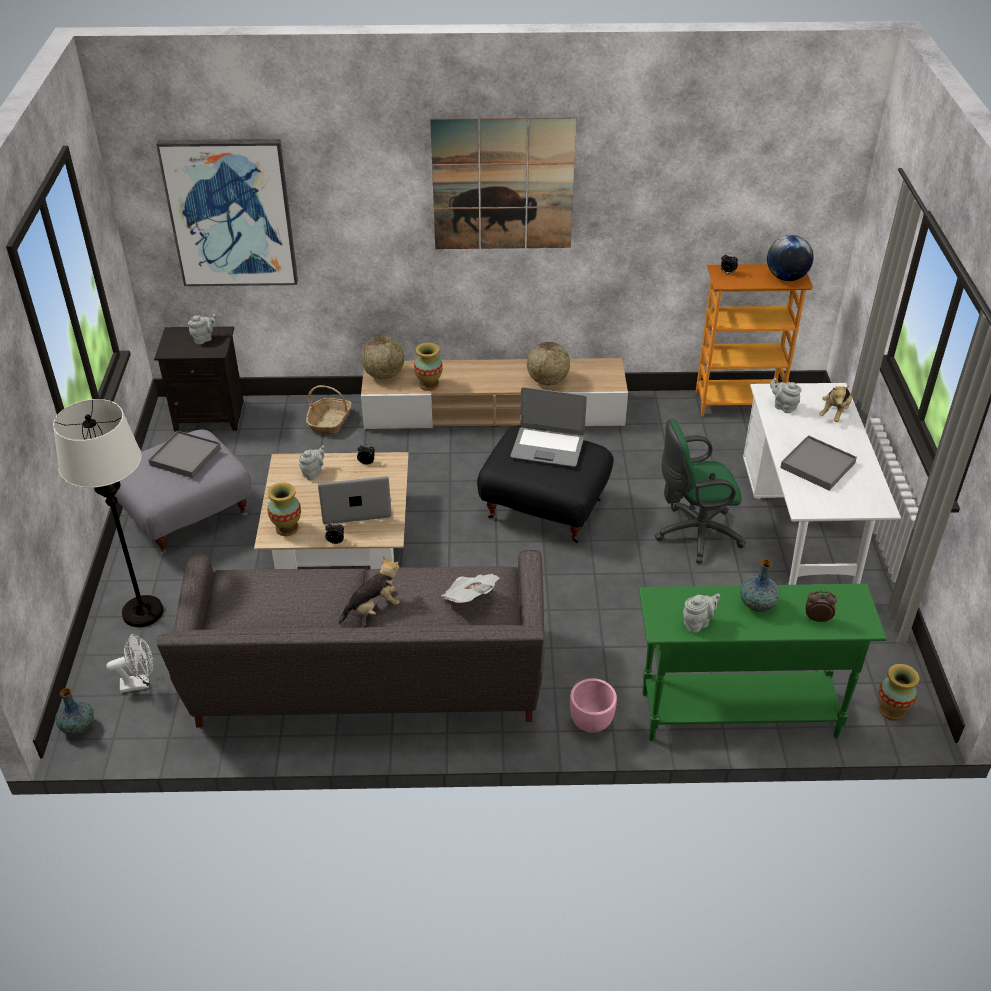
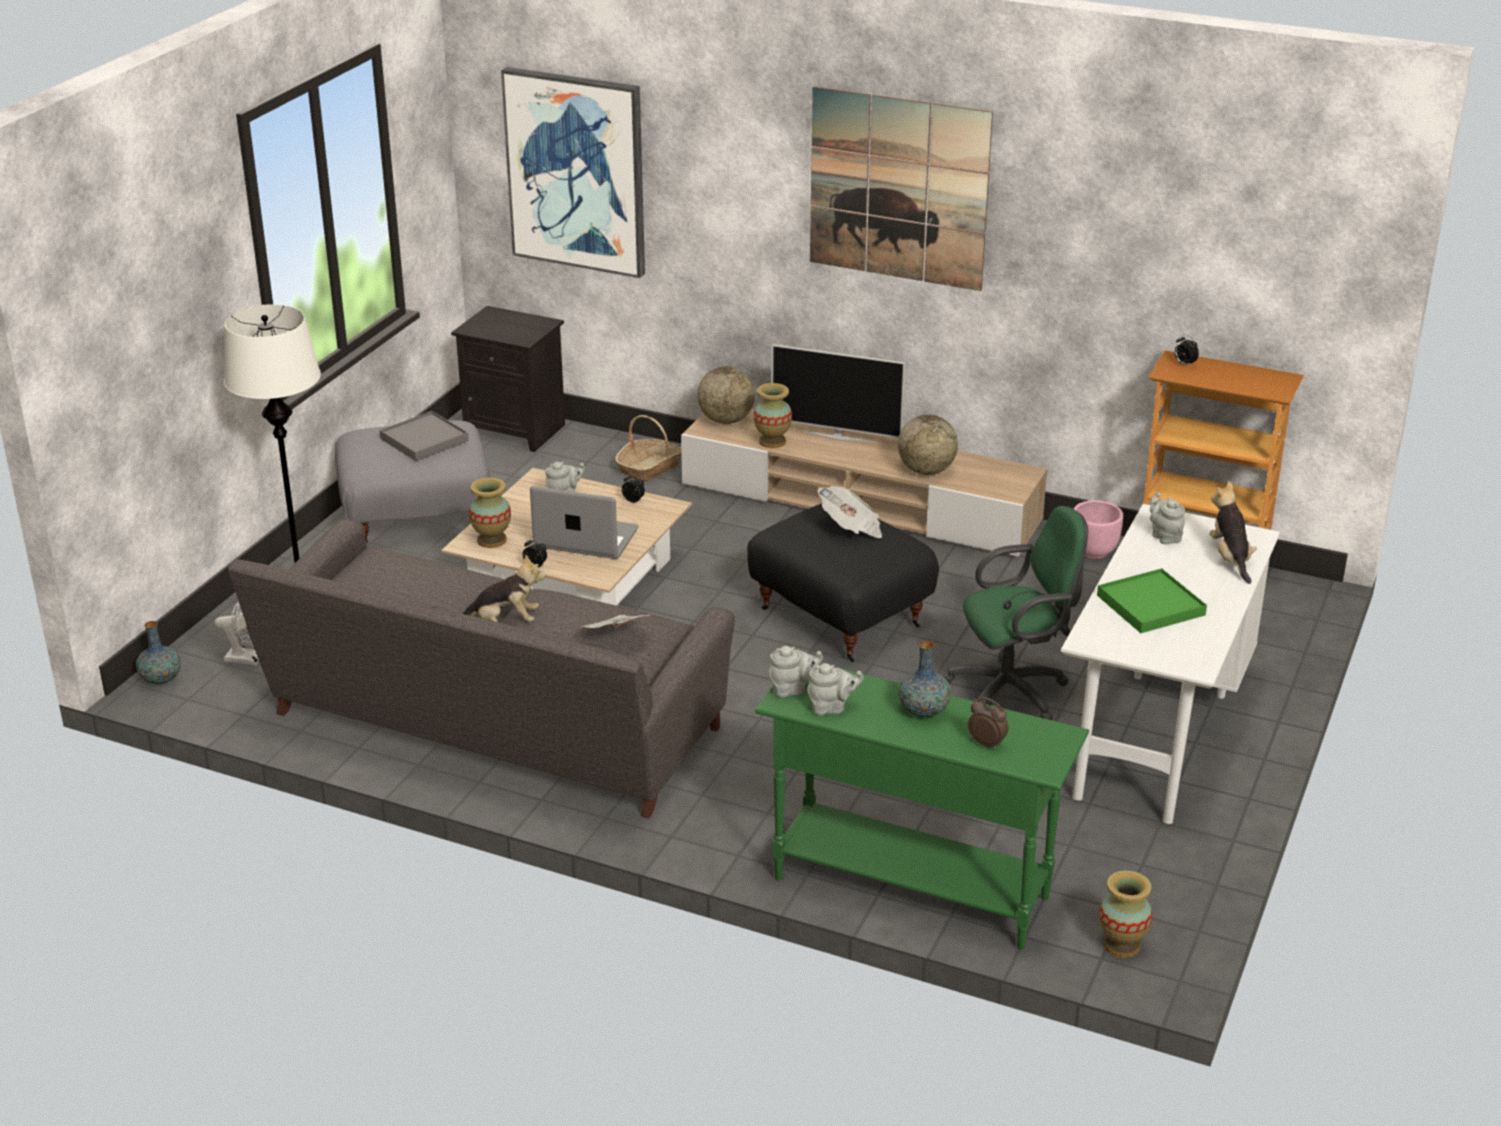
camera: 25 degrees right, 10 degrees down
grey teapot [188,314,217,345] -> grey teapot moved to [769,646,823,697]
laptop [511,387,587,467] -> newspaper [818,486,882,538]
pink planter [570,678,617,733] -> pink planter moved to [1074,500,1123,559]
green office chair [655,419,746,564] -> green office chair turned 150 degrees clockwise [943,506,1088,720]
globe [767,235,814,281] -> none
grey tray [780,435,857,491] -> green tray [1097,568,1207,633]
plush toy [819,386,852,422] -> plush toy turned 120 degrees clockwise [1210,481,1257,584]
none -> television [771,344,905,442]

